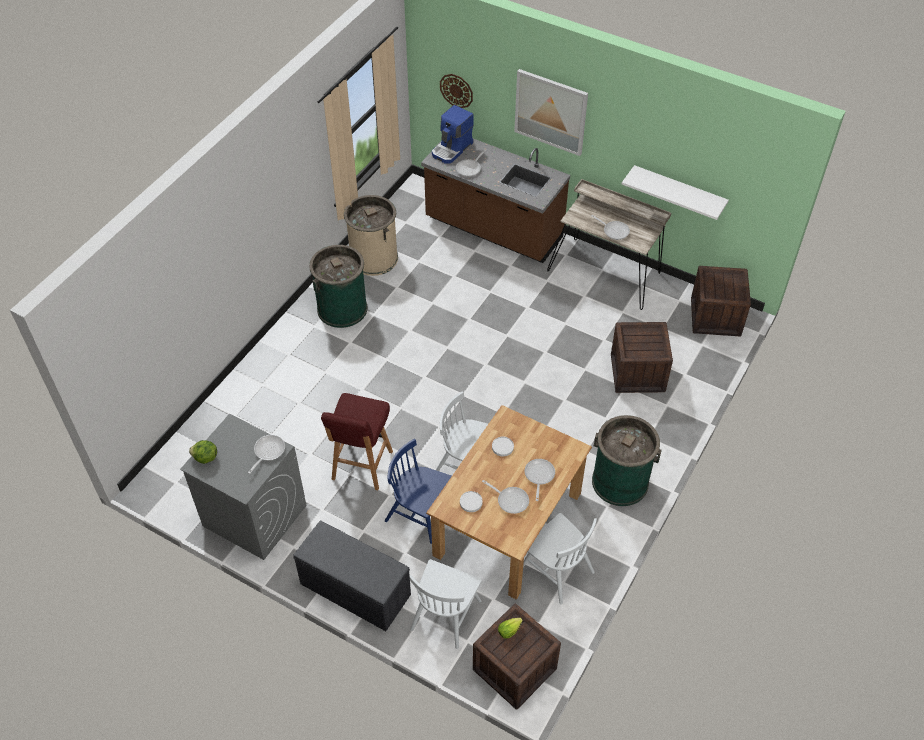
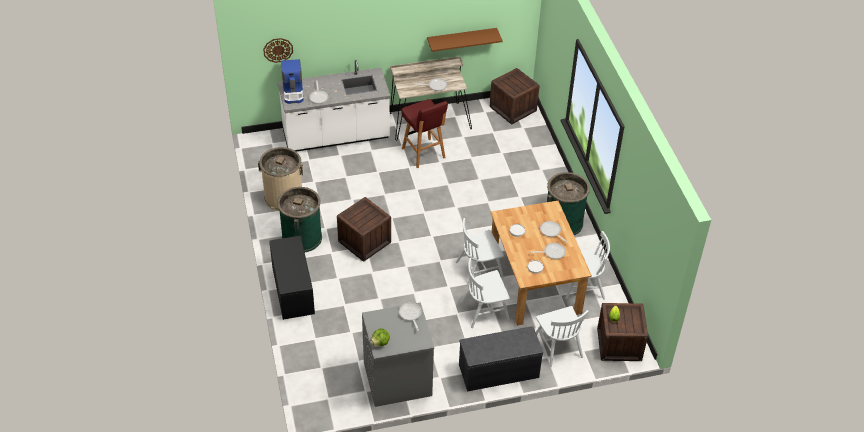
camera: 45 degrees left, 5 degrees down
red stool [321,393,393,491] -> red stool moved to [401,99,448,168]
blue chair [385,439,452,544] -> white chair [461,258,510,328]
brown counter [421,139,570,263] -> white counter [278,60,391,152]
picture [514,69,588,156] -> none
crate [611,322,673,393] -> crate moved to [337,197,391,262]
white shelf [622,165,729,220] -> brown shelf [427,28,503,52]
none -> black bench [269,236,315,320]

